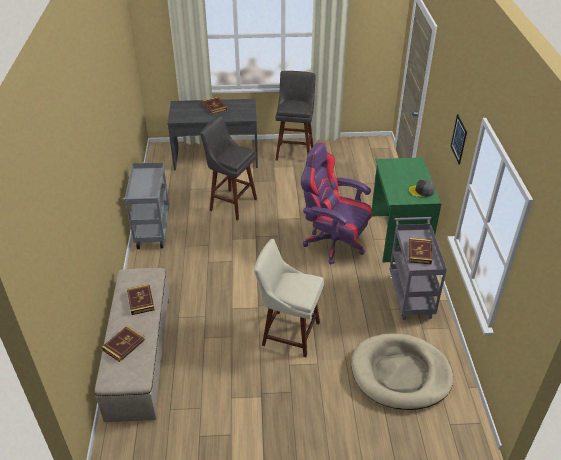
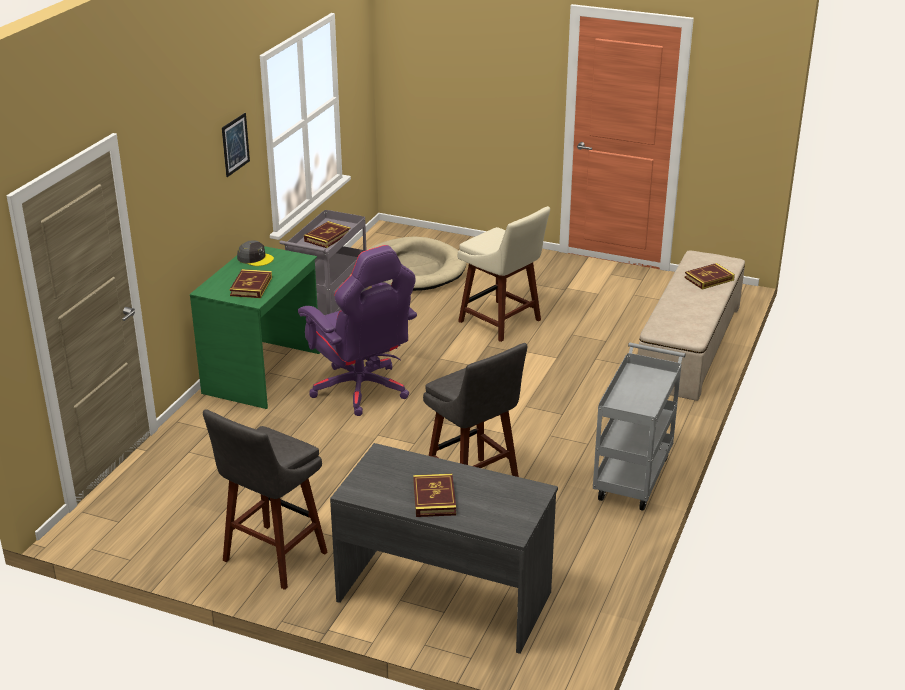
camera: 155 degrees left, 10 degrees down
book [127,284,155,315] -> book moved to [230,269,272,298]

